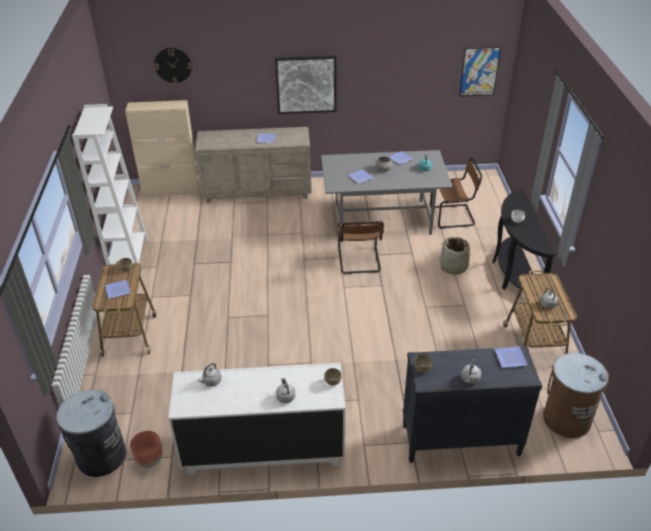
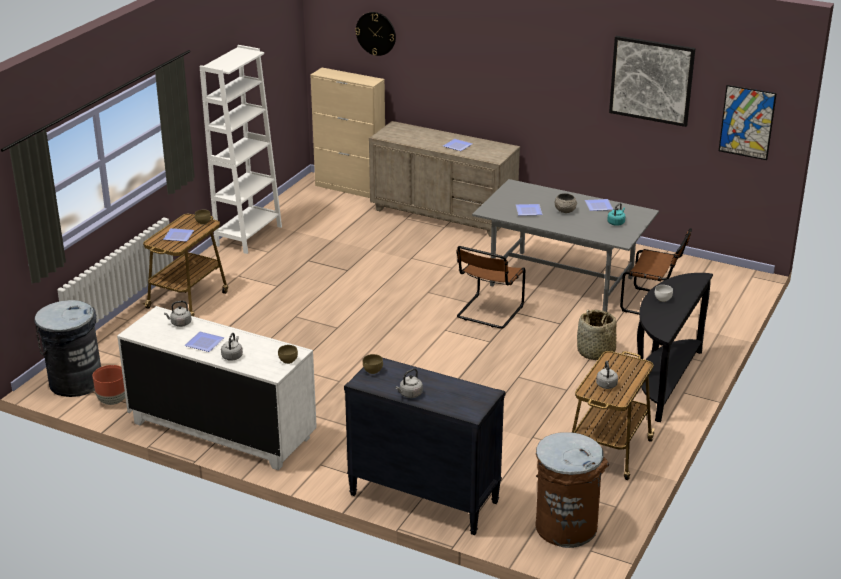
camera: 30 degrees right, 10 degrees down
picture [275,55,336,114] -> picture moved to [609,36,695,127]
plate [495,346,528,368] -> plate moved to [184,332,224,352]

